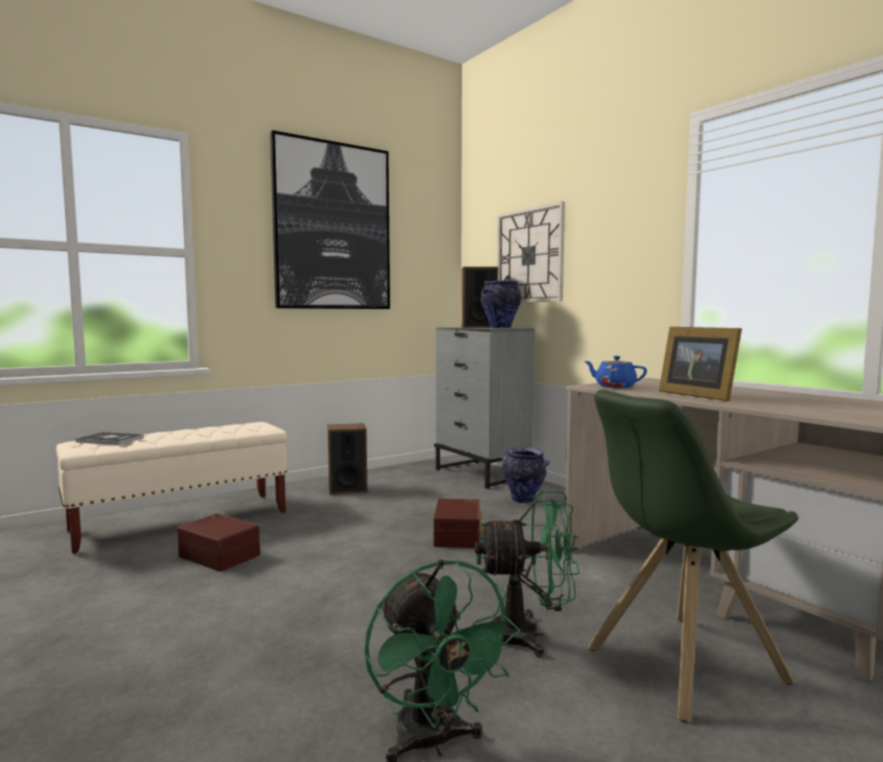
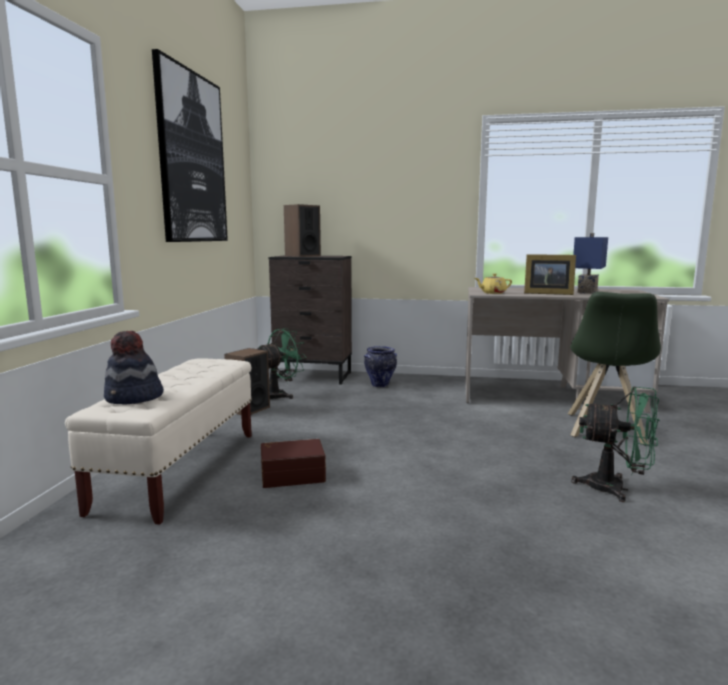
camera: 45 degrees left, 5 degrees up
book [76,432,144,445] -> hat [104,331,164,404]
brown storage box [433,499,484,548] -> none
grey dresser [434,327,535,489] -> brown dresser [268,255,352,385]
green fan [475,491,579,658] -> green fan moved to [257,328,307,399]
vase [480,280,521,328] -> none
wall clock [497,201,565,302] -> none
blue teapot [584,356,647,388] -> yellow teapot [475,273,512,294]
none -> blue table lamp [573,233,608,294]

